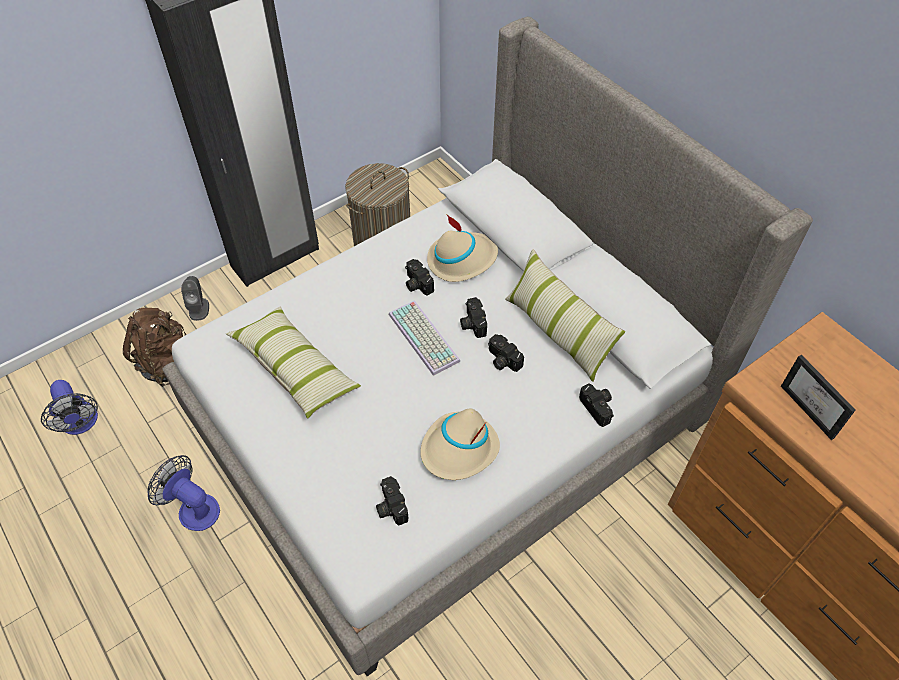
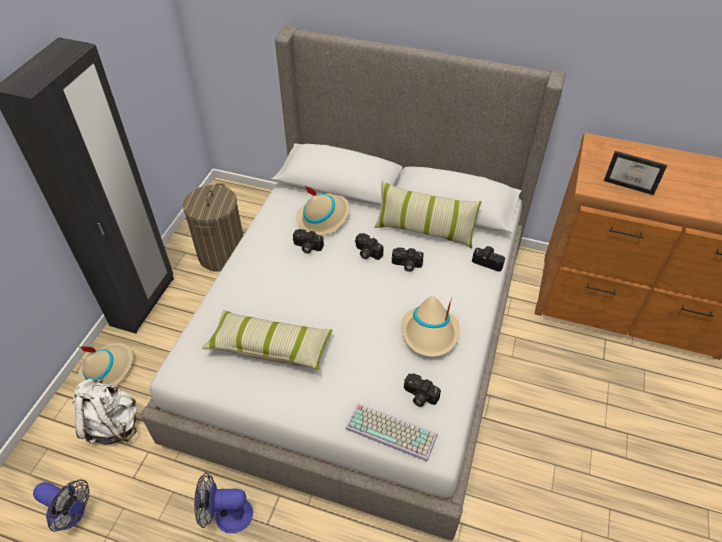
camera: 35 degrees left, 5 degrees down
brown backpack [123,308,186,387] -> white backpack [72,377,137,445]
grey speaker [181,276,209,321] -> beige hat [78,343,133,386]
keyboard [389,300,460,376] -> keyboard moved to [345,403,438,462]

